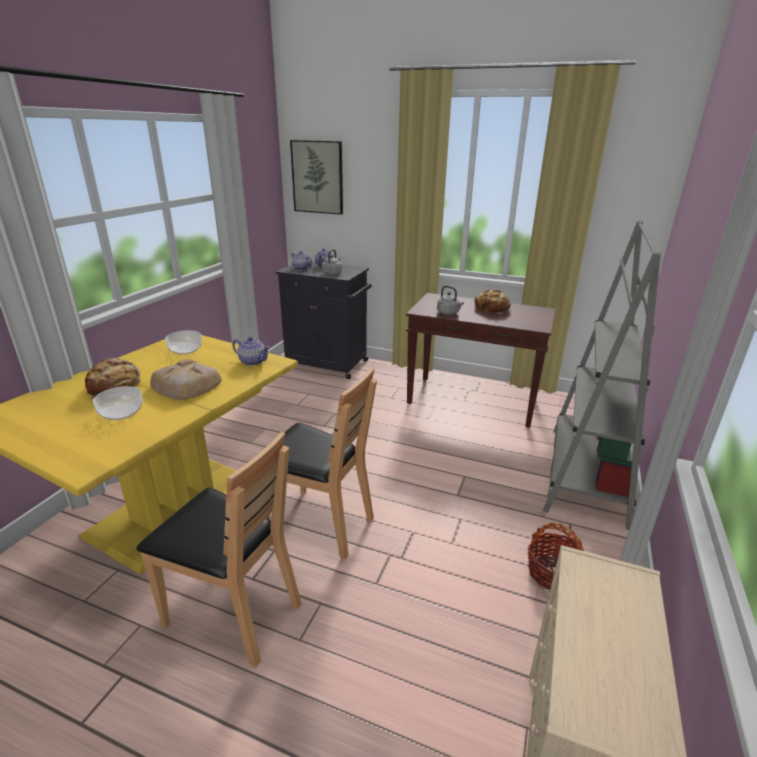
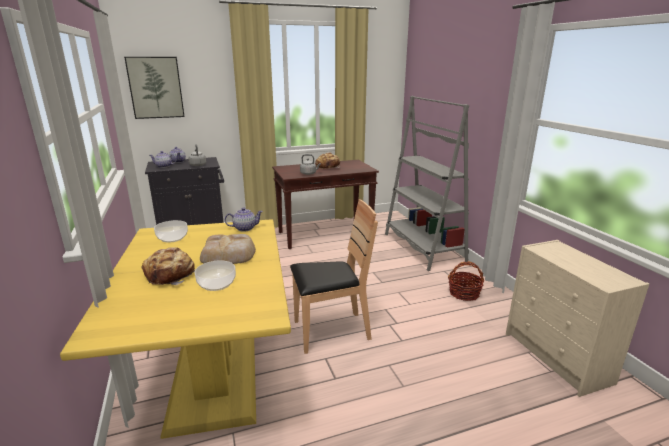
camera: 40 degrees left, 5 degrees down
brown chair [136,432,302,668] -> none

